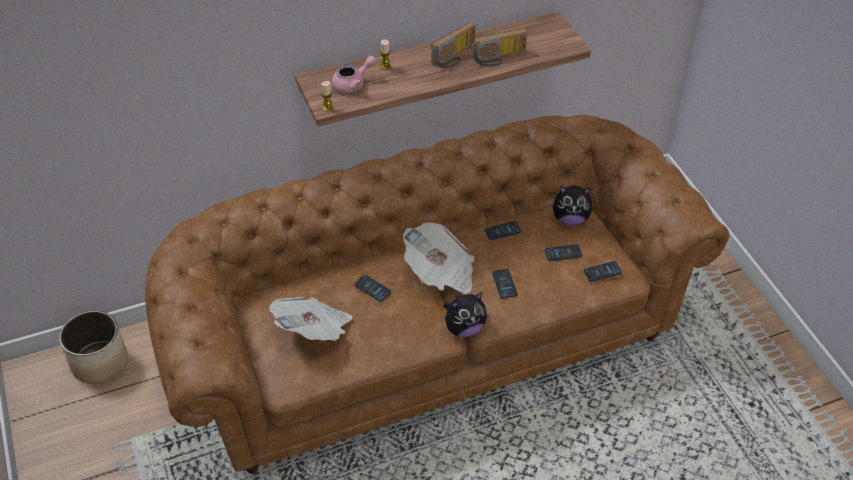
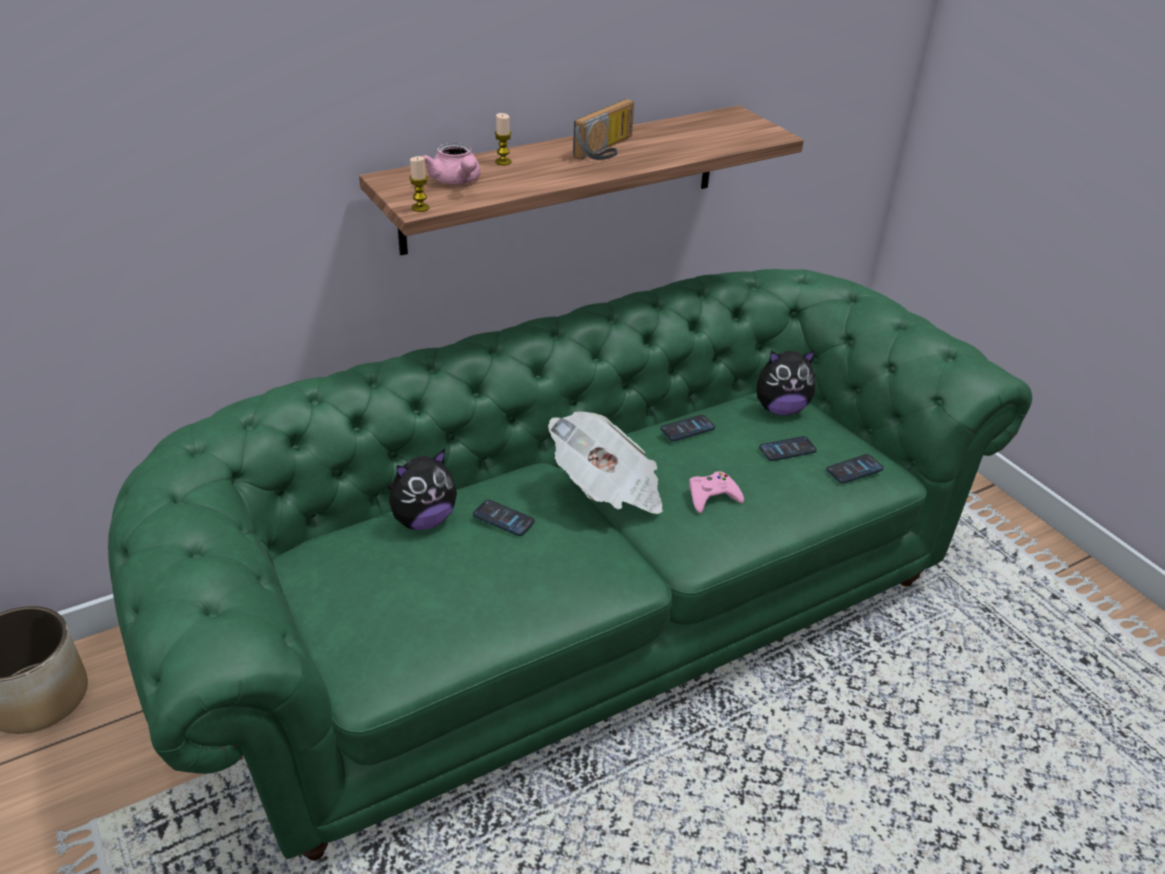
camera: 10 degrees left, 10 degrees down
brown sofa [145,115,729,474] -> green sofa [108,269,1032,861]
newspaper [269,297,353,341] -> none
pink teapot [332,56,376,93] -> pink teapot turned 105 degrees clockwise [422,143,481,185]
plush toy [443,292,487,337] -> plush toy moved to [388,449,457,530]
radio [472,28,527,66] -> none
phone [492,269,517,299] -> pink game controller [689,472,744,513]

